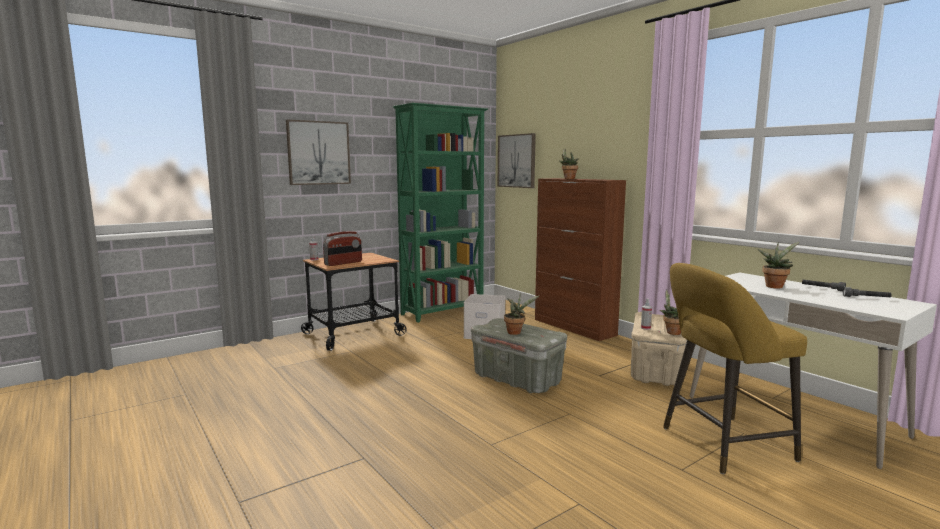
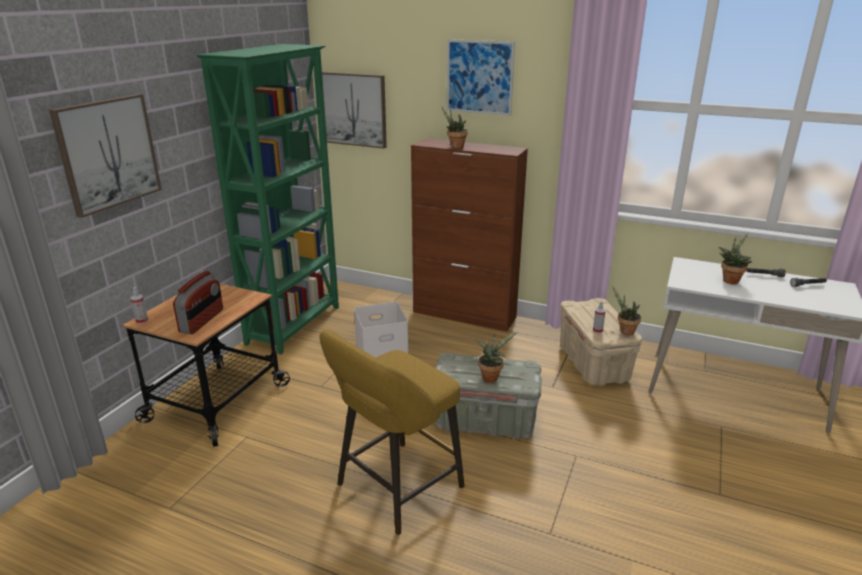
camera: 30 degrees left, 15 degrees up
yellow stool [663,263,807,474] -> yellow stool moved to [320,329,464,535]
none -> picture [447,39,515,116]

